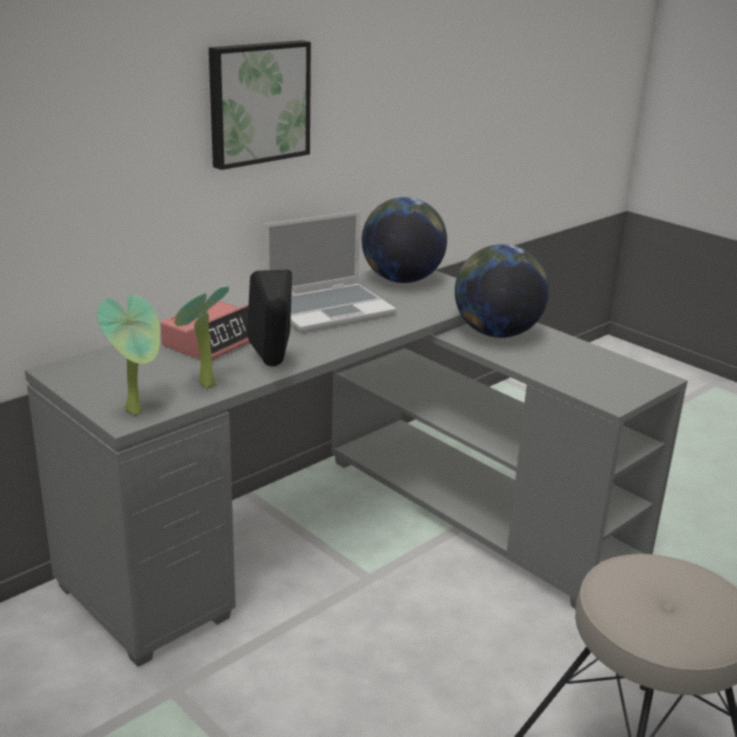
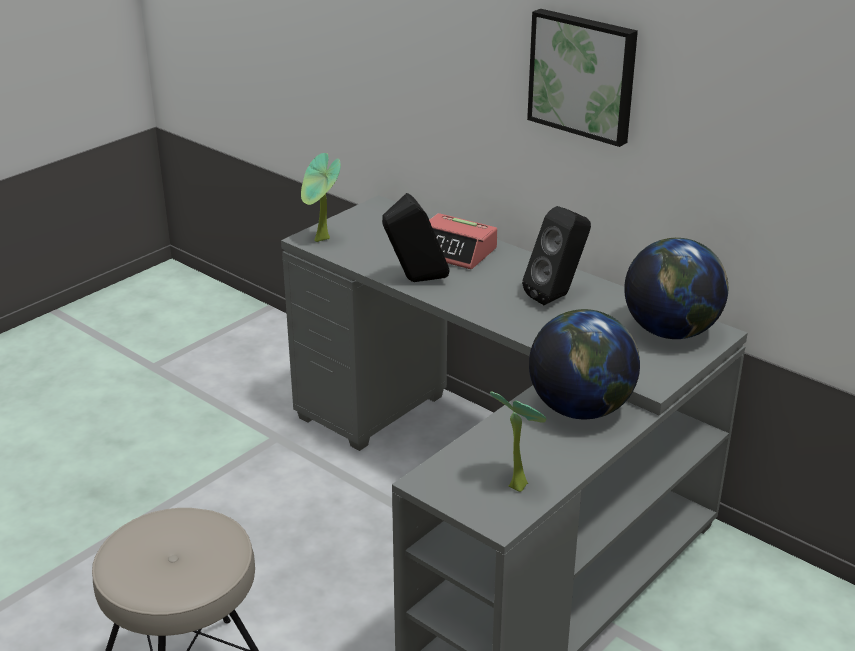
camera: 85 degrees right, 5 degrees up
potted plant [174,286,229,388] -> potted plant moved to [490,392,547,492]
laptop [265,211,397,333] -> black speaker [522,206,591,305]

